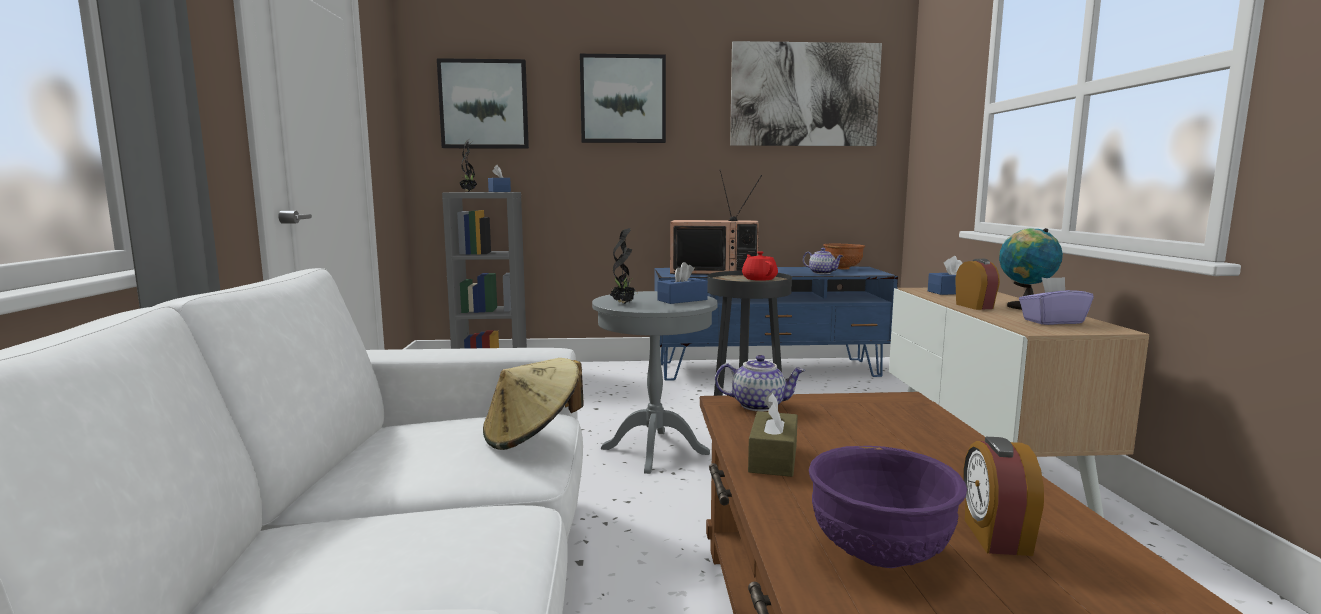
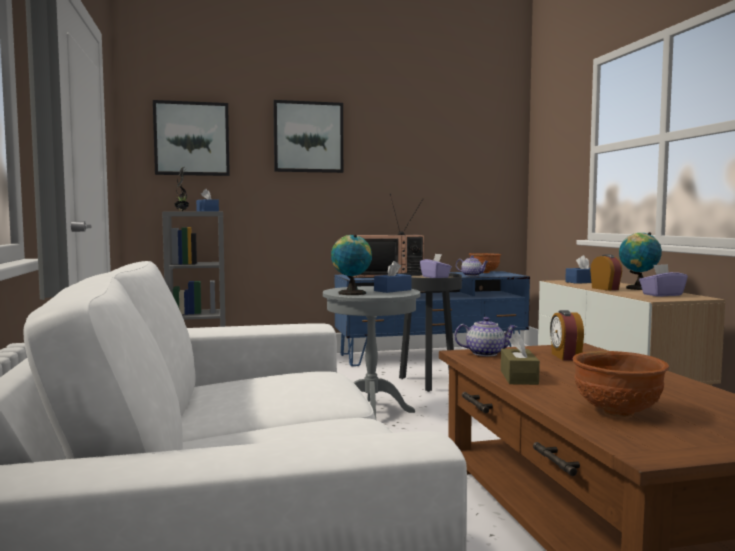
camera: 10 degrees left, 5 degrees down
beige hat [483,358,584,450] -> none
potted plant [610,228,638,304] -> globe [331,235,372,295]
picture [730,41,882,146] -> none
red teapot [742,251,778,281] -> purple tissue box [420,253,452,278]
purple bowl [809,446,967,568] -> brown bowl [573,351,669,417]
alarm clock [963,437,1044,556] -> alarm clock moved to [550,310,584,360]

